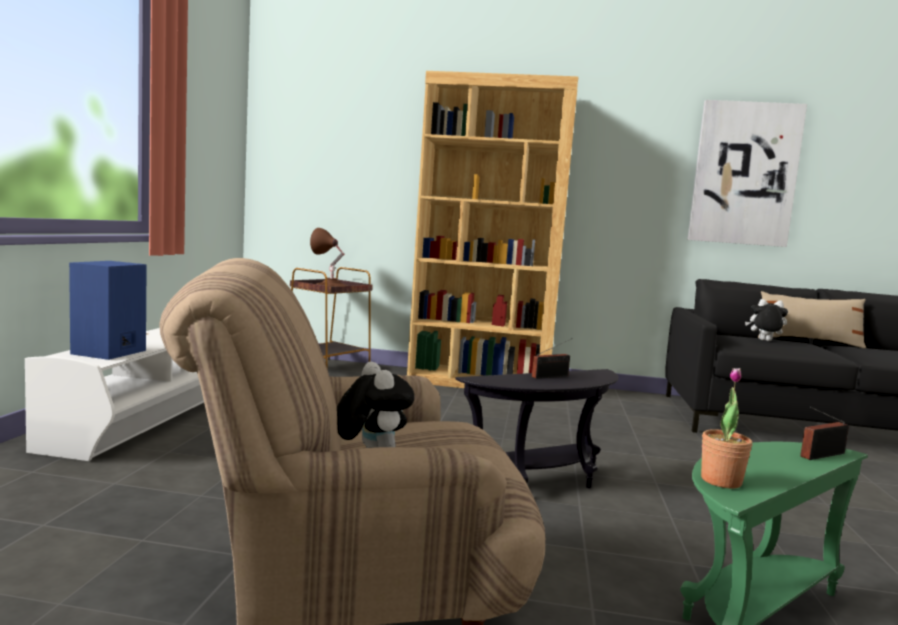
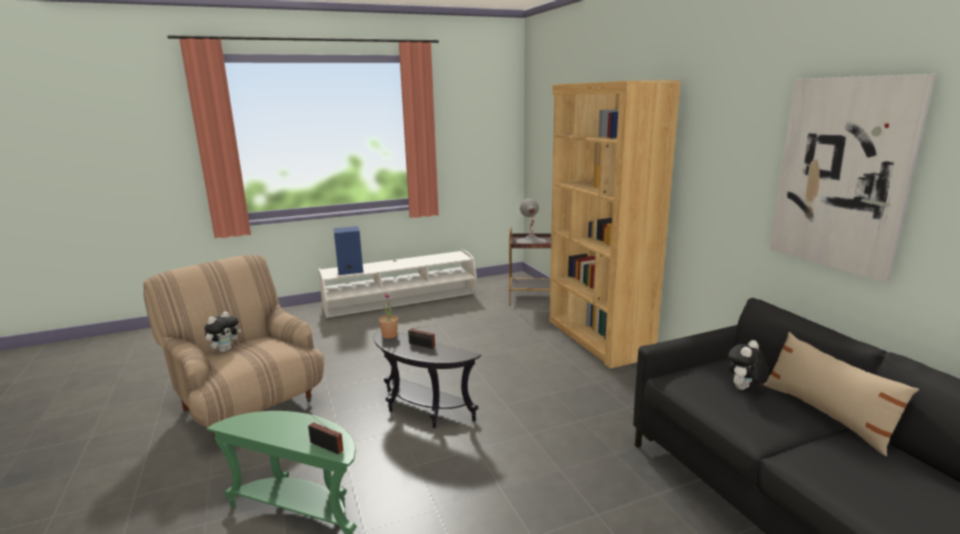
camera: 60 degrees right, 10 degrees up
brown table lamp [310,228,349,287] -> grey table lamp [516,198,547,244]
potted plant [701,368,752,489] -> potted plant moved to [379,293,398,339]
plush toy [745,299,788,341] -> plush toy turned 120 degrees counterclockwise [728,340,769,390]

